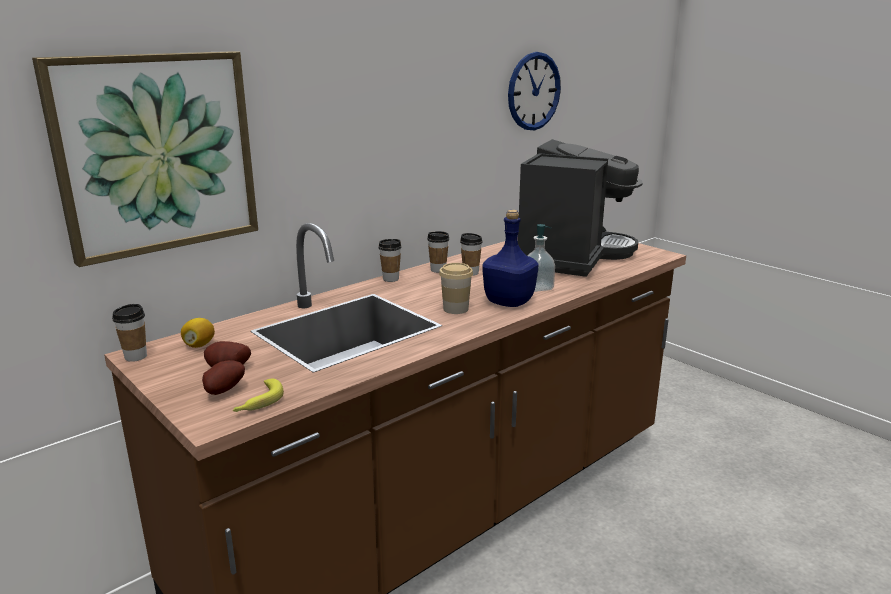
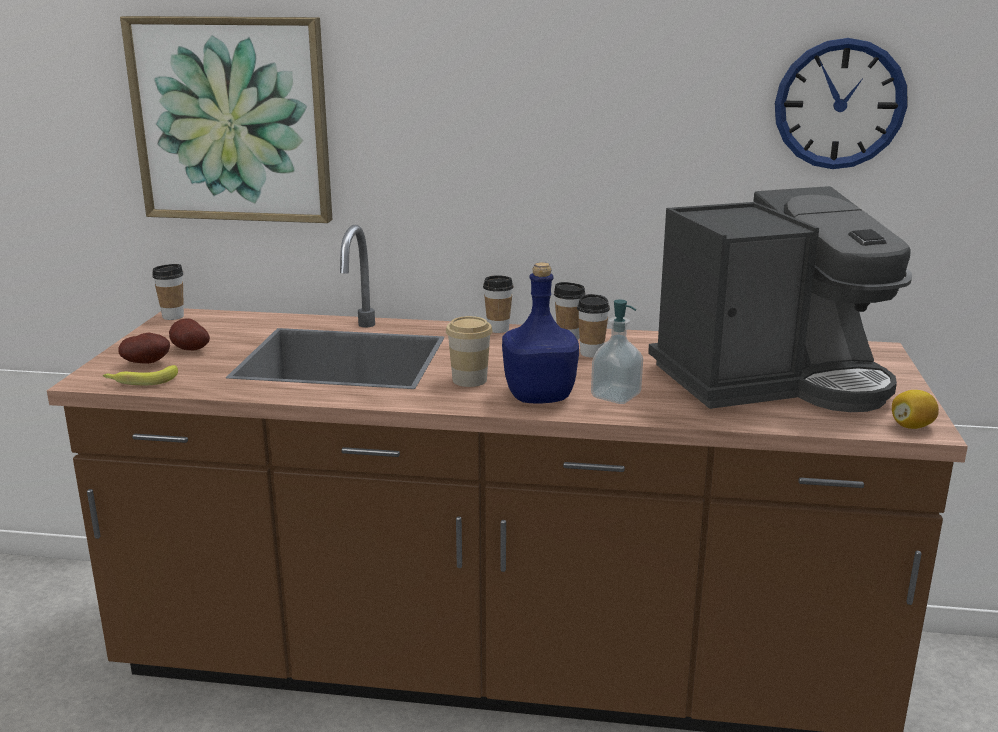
camera: 50 degrees right, 0 degrees up
lemon [181,318,215,348] -> lemon moved to [892,390,939,429]

